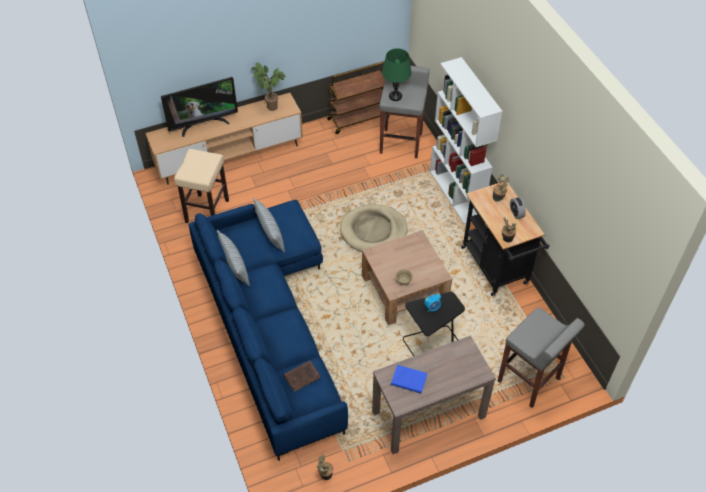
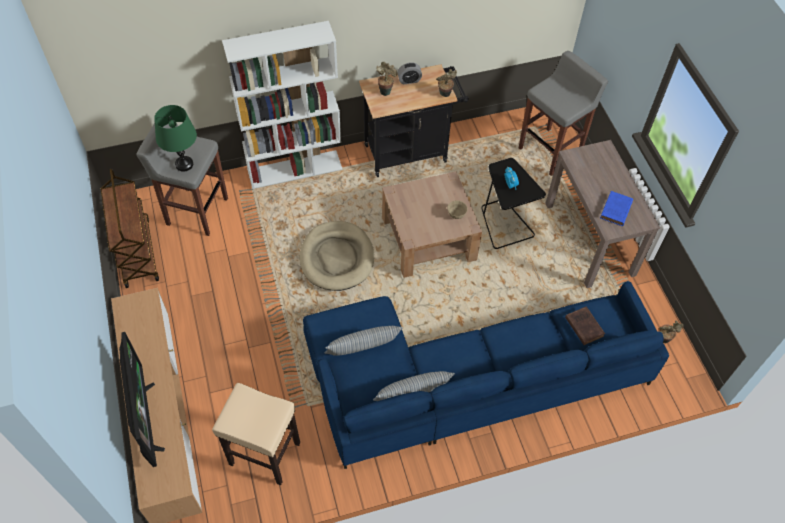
camera: 85 degrees left, 5 degrees up
potted plant [251,62,286,111] -> none

